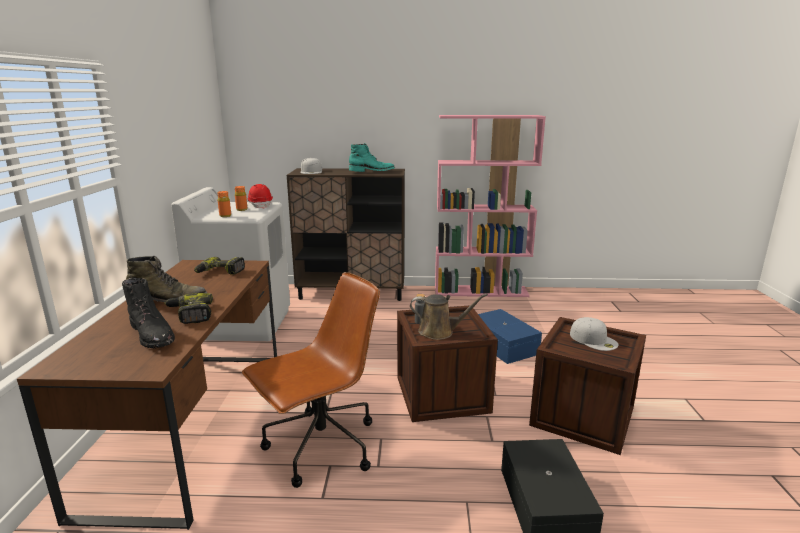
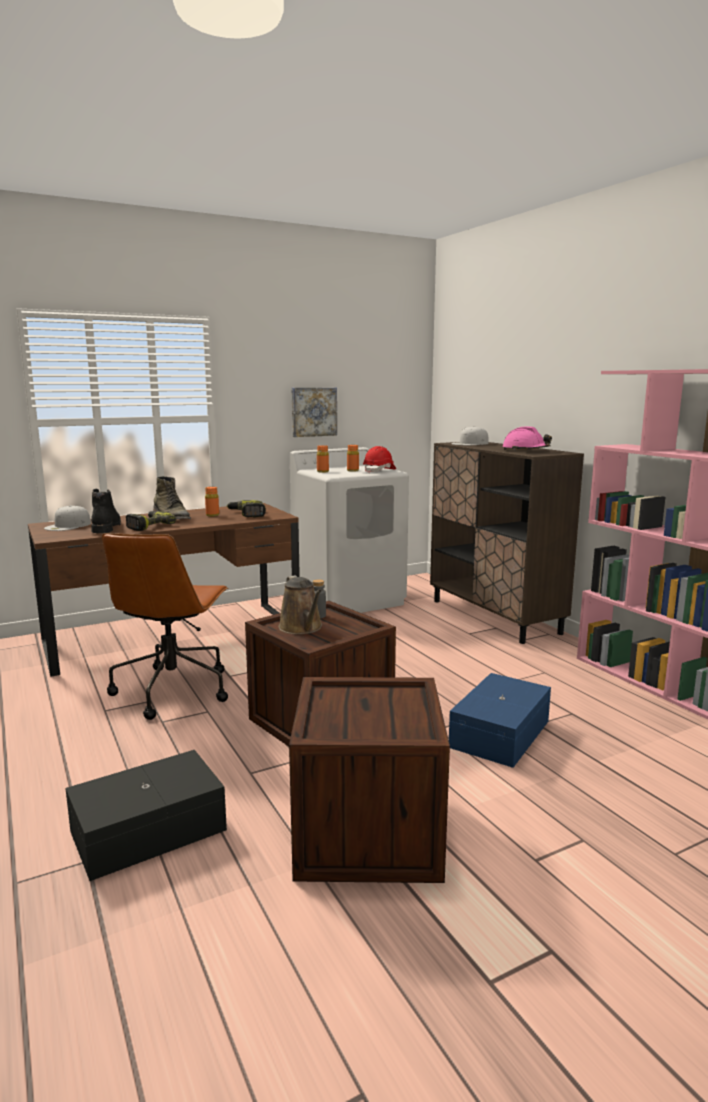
camera: 60 degrees right, 5 degrees down
black boot [122,278,175,348] -> black boot turned 150 degrees clockwise [91,489,121,533]
brown office chair [242,272,380,488] -> brown office chair turned 75 degrees clockwise [102,533,228,720]
turquoise boot [349,143,395,172] -> pink hard hat [503,426,552,450]
white cap [570,317,619,351] -> white cap moved to [44,506,91,531]
none -> orange bottle [205,487,219,517]
none -> picture [292,388,337,437]

